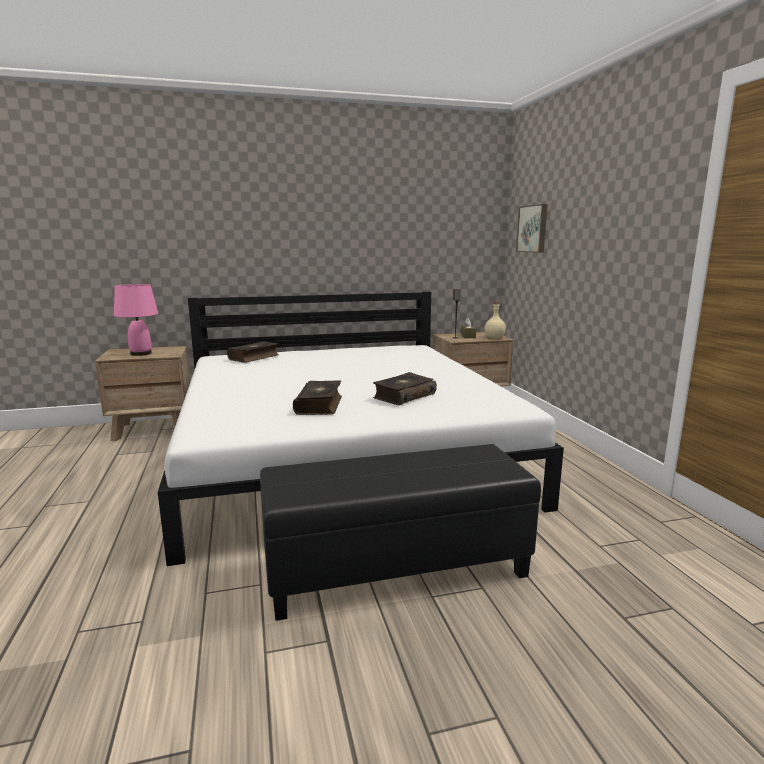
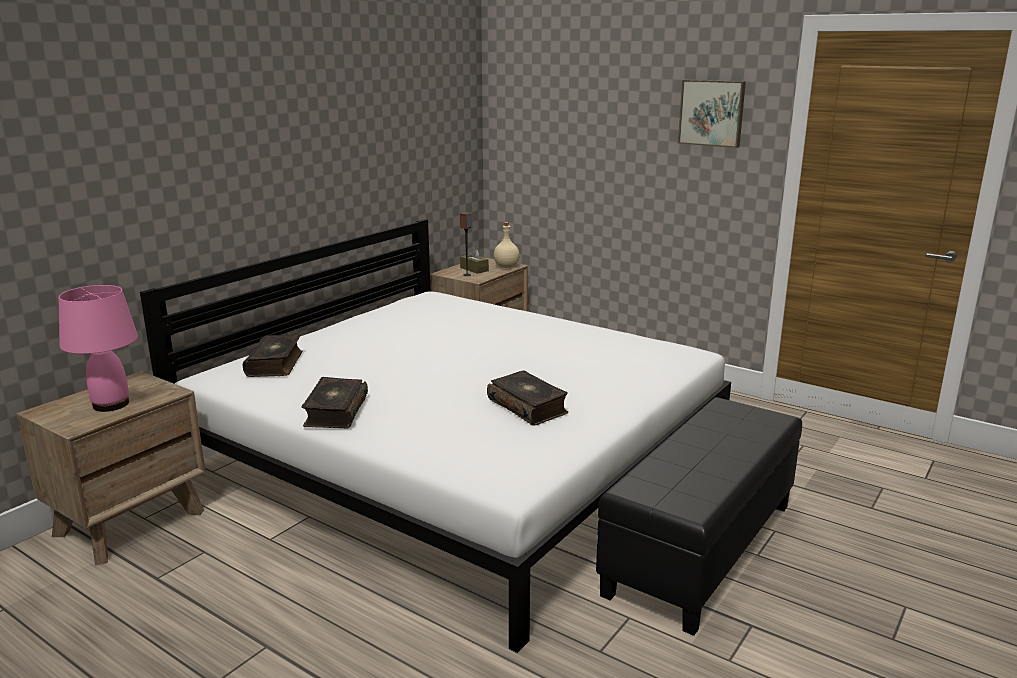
camera: 40 degrees left, 5 degrees up
book [373,372,437,405] -> book moved to [302,377,368,429]
picture [516,204,547,253] -> picture moved to [678,80,746,148]

